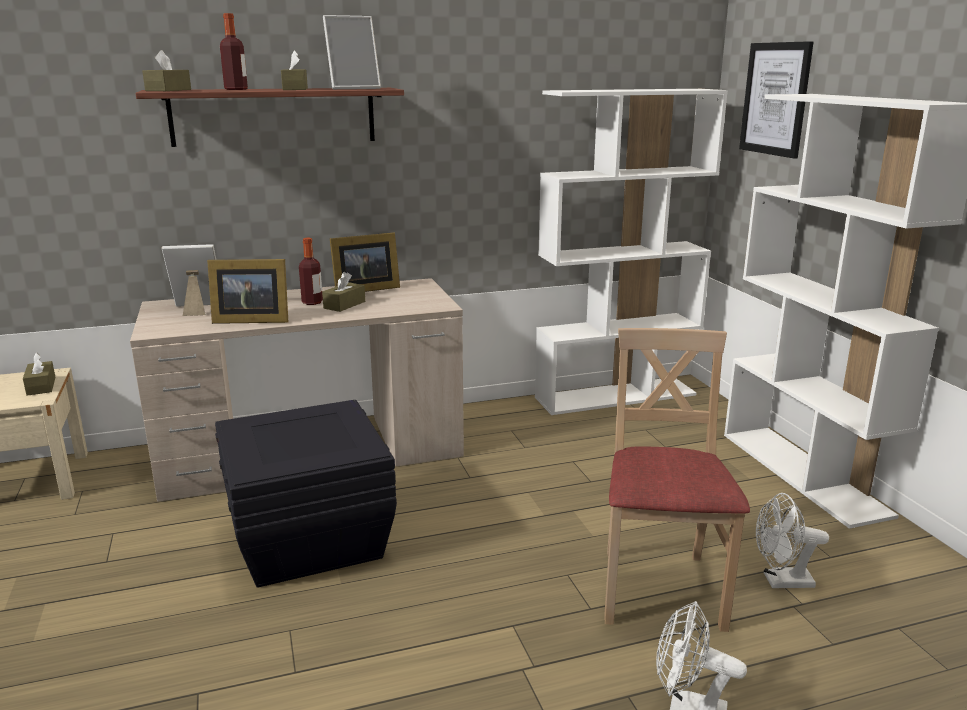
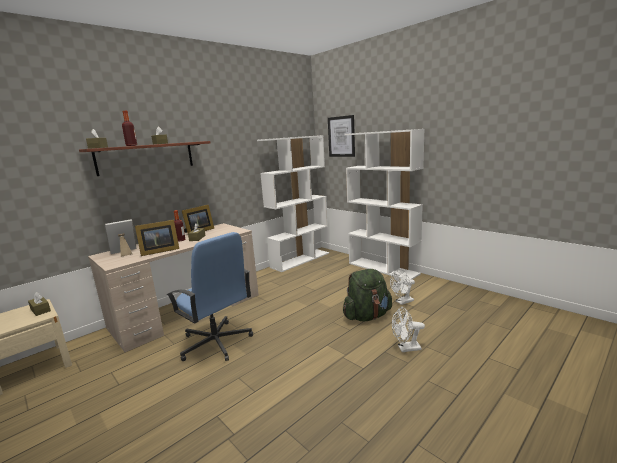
camera: 25 degrees left, 5 degrees down
black storage box [215,400,397,588] -> blue office chair [167,232,253,361]
picture frame [323,15,381,89] -> none
beige chair [604,328,750,632] -> green backpack [343,269,392,321]

